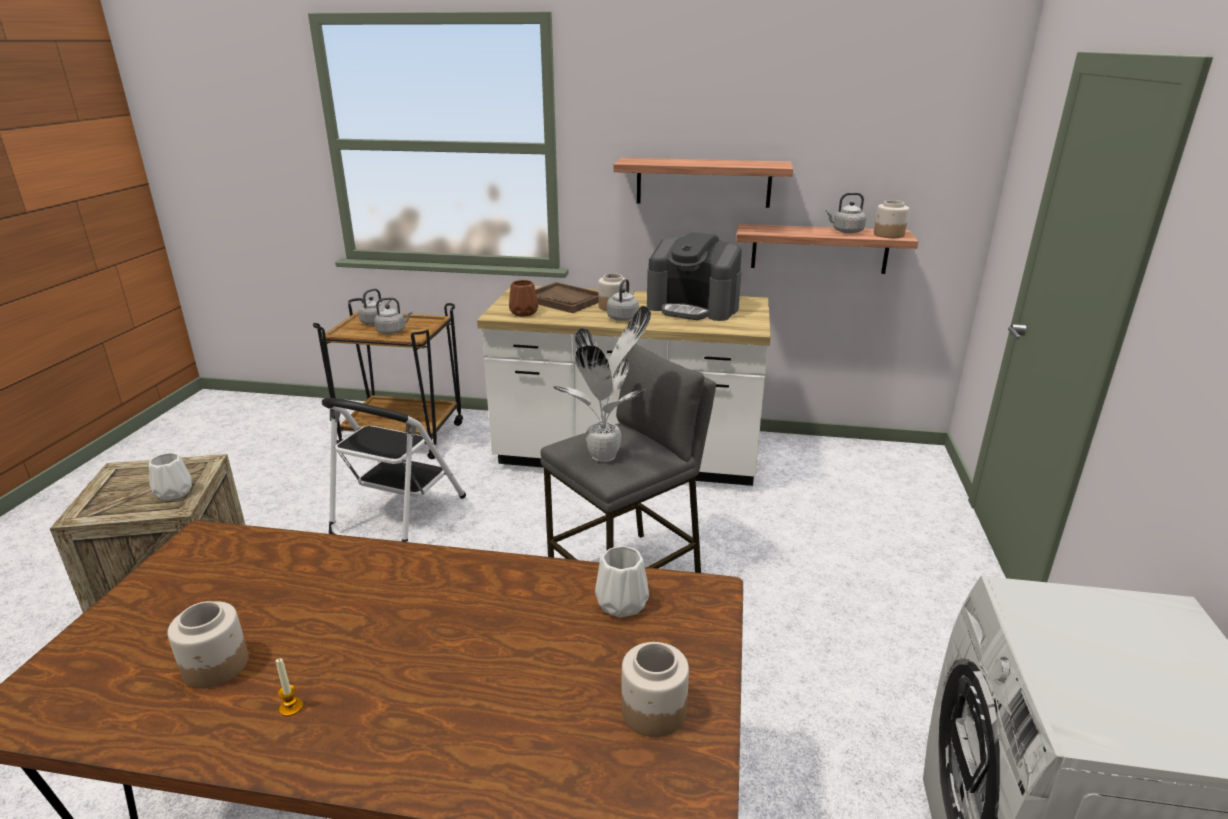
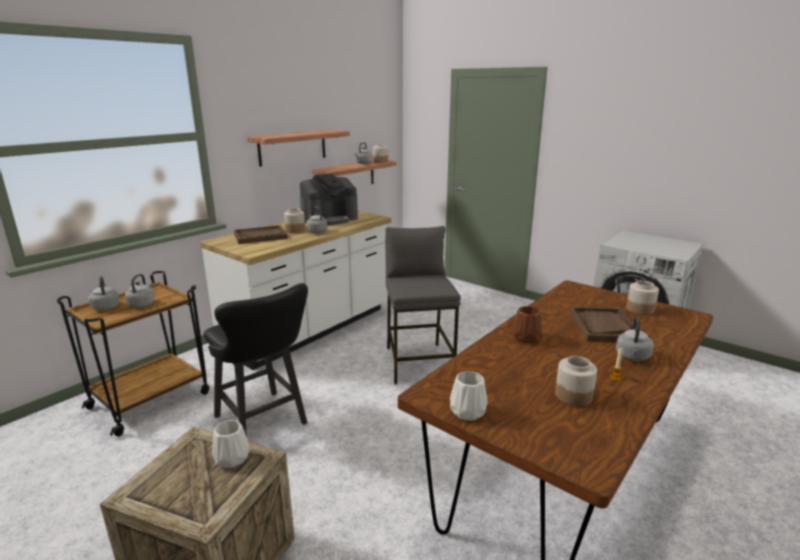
camera: 60 degrees left, 5 degrees down
step ladder [322,398,466,542] -> black stool [204,283,308,437]
brown vase [509,280,538,317] -> brown vase moved to [513,306,542,343]
potted plant [553,306,651,462] -> none
white vase [595,546,649,618] -> white vase moved to [450,371,488,421]
none -> brown tray [570,307,633,342]
none -> grey kettle [616,316,654,361]

